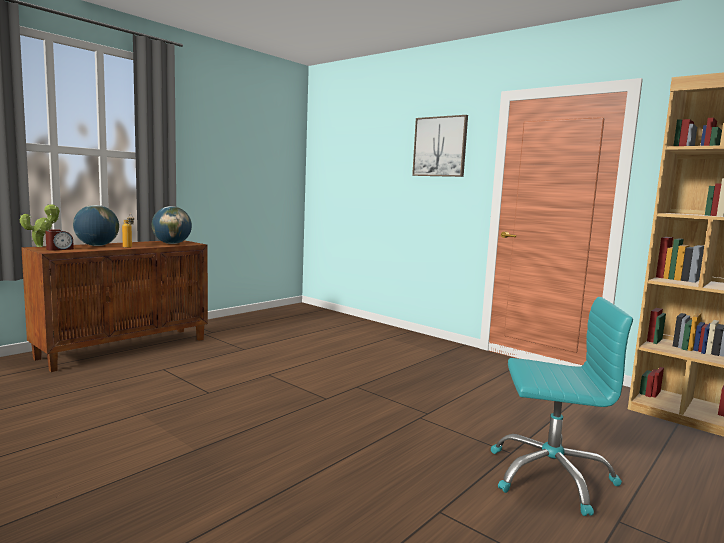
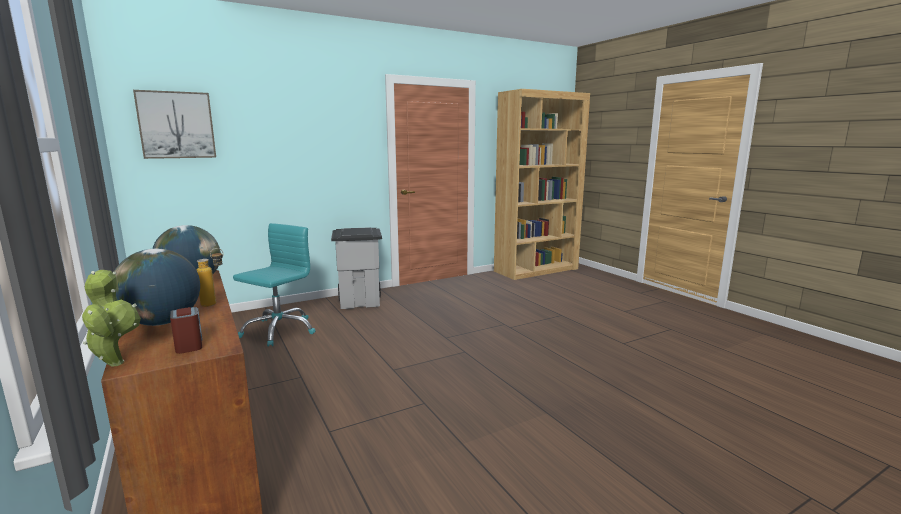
camera: 70 degrees left, 5 degrees up
picture [412,115,468,177] -> picture moved to [133,90,216,159]
turquoise office chair [491,297,633,516] -> turquoise office chair moved to [233,223,316,346]
none -> grey trash can [331,227,382,309]

